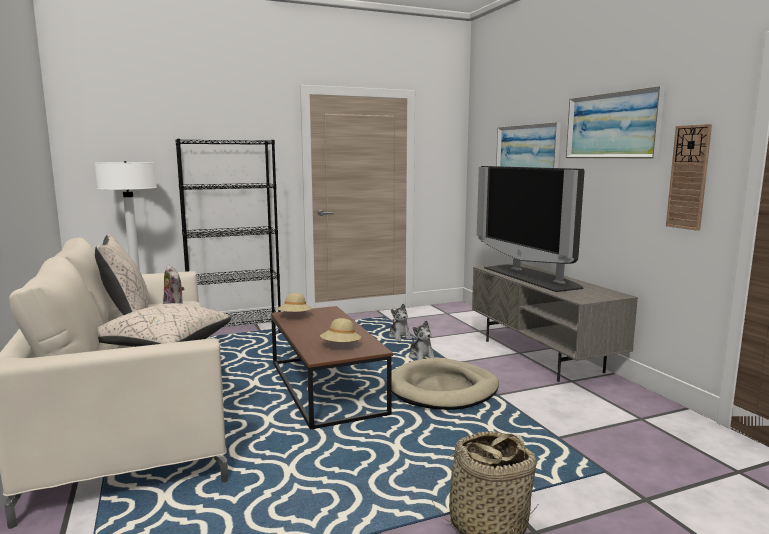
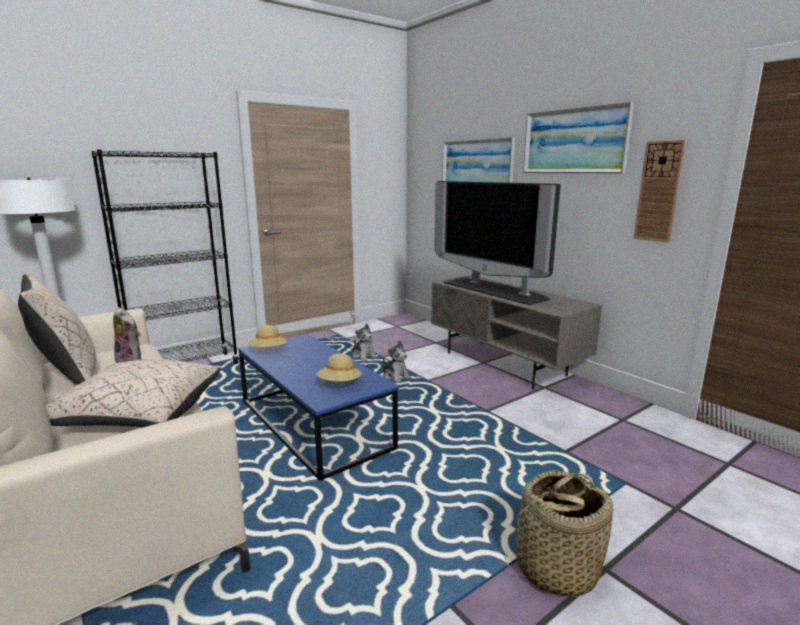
camera: 15 degrees left, 5 degrees up
brown coffee table [271,306,393,430] -> blue coffee table [238,334,399,481]
beige dog bed [386,358,499,410] -> none

